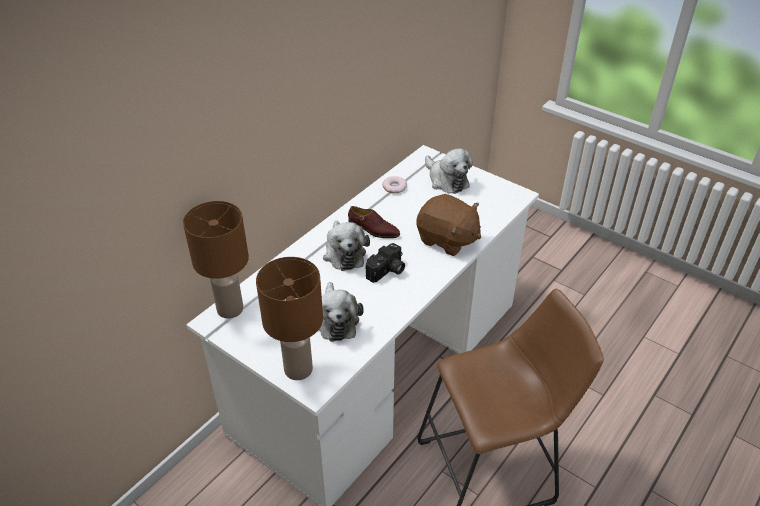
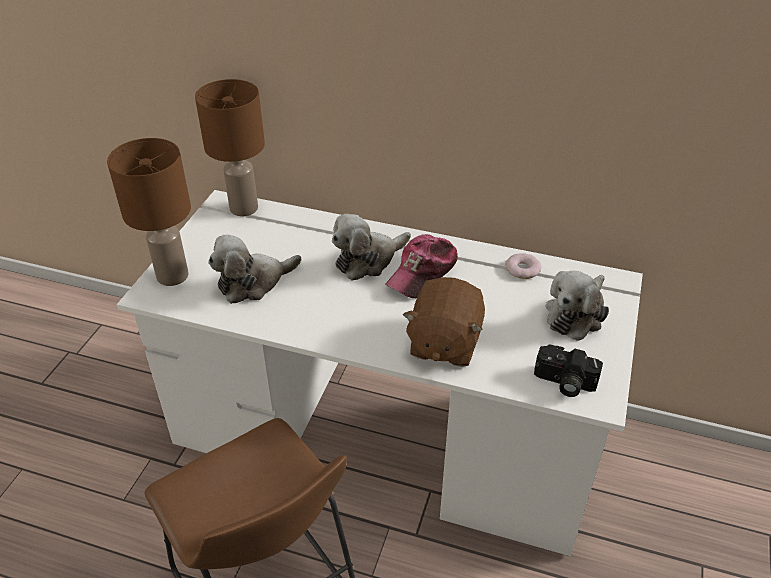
camera: 70 degrees right, 0 degrees up
brown shoe [348,206,400,238] -> cap [385,234,458,298]
camera [366,243,405,283] -> camera moved to [534,345,603,397]

